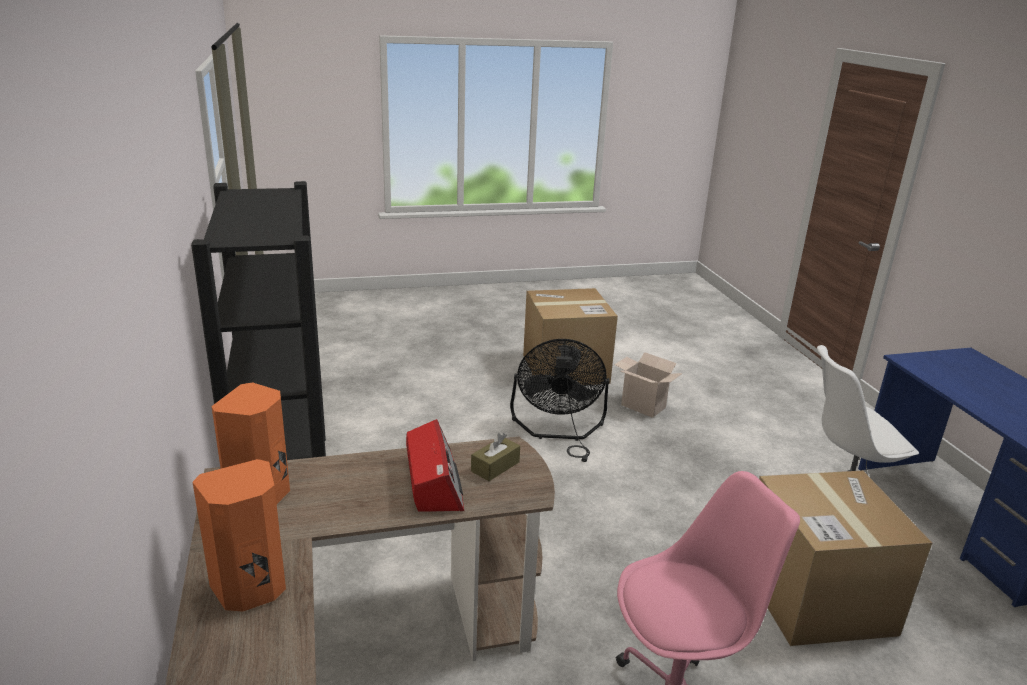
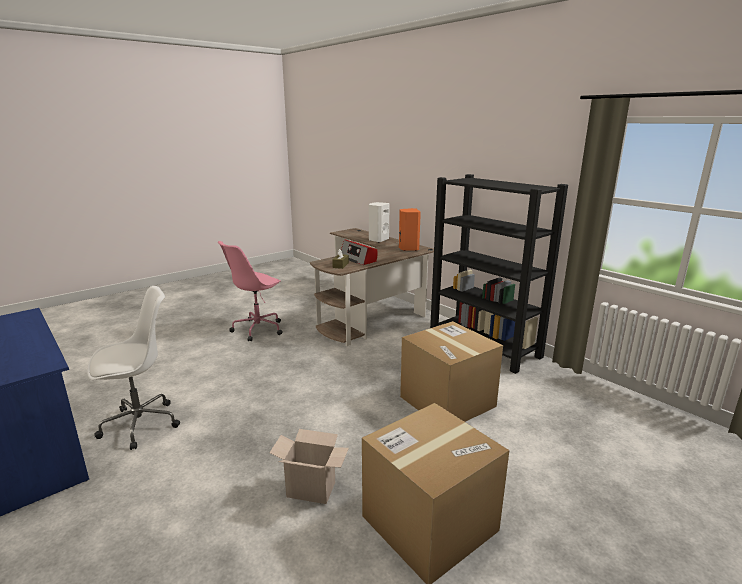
camera: 155 degrees right, 5 degrees down
orange speaker [193,459,286,612] -> white speaker [369,202,390,242]
black fan [510,339,610,462] -> none
cardboard box [759,471,932,646] -> cardboard box moved to [400,321,503,422]

